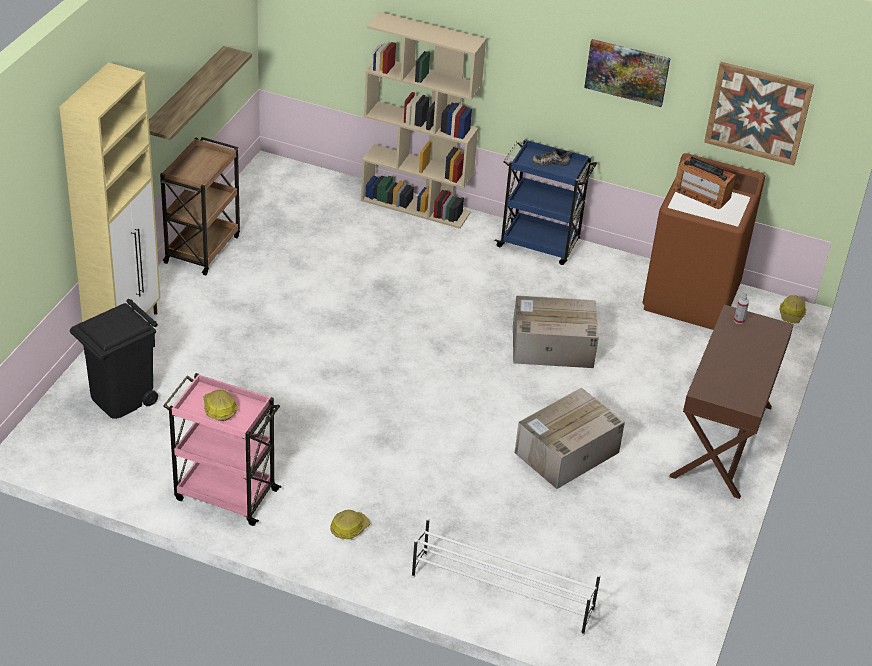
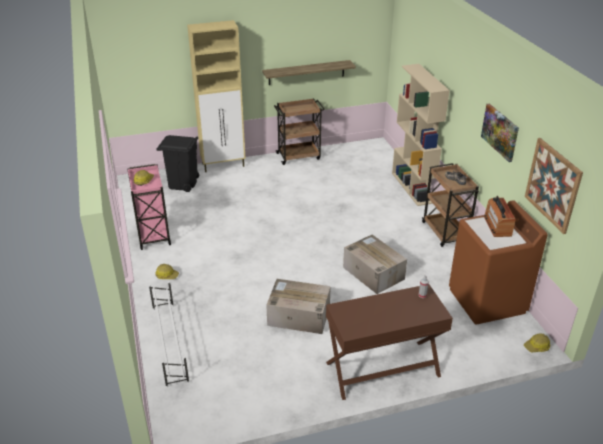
camera: 55 degrees right, 5 degrees down
blue cart [495,139,597,265] -> brown cart [422,163,479,247]

